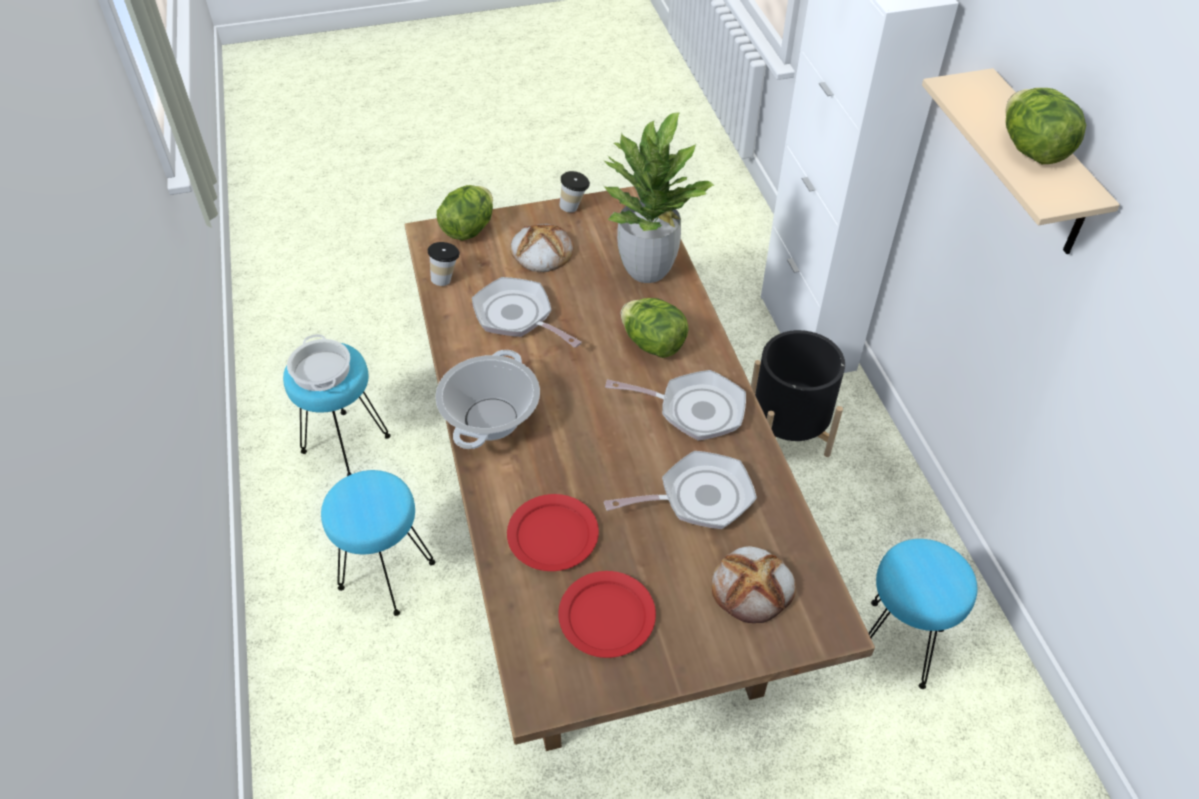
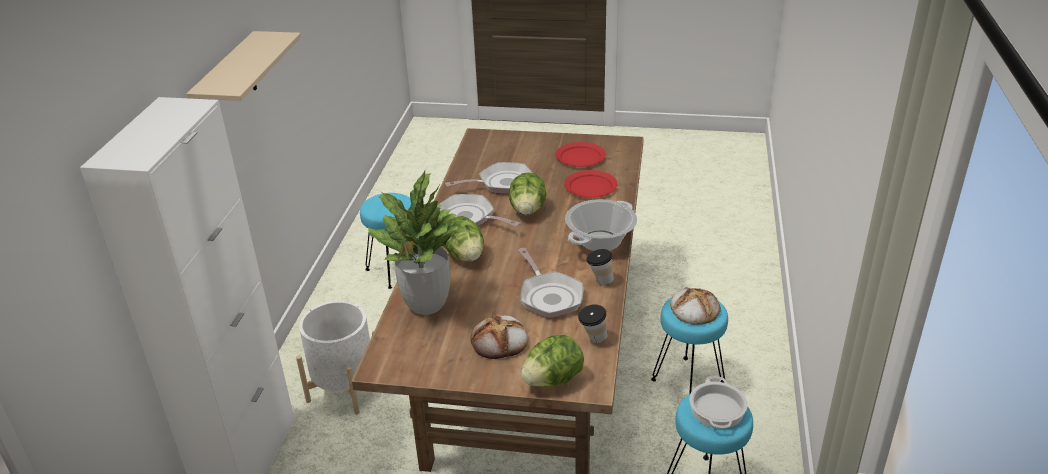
camera: 155 degrees left, 15 degrees down
cup [560,171,590,213] -> cup moved to [586,249,613,285]
frying pan [604,451,757,529] -> frying pan turned 150 degrees clockwise [445,162,533,194]
bread [712,546,796,623] -> bread moved to [670,287,721,325]
black planter [751,330,845,457] -> white planter [296,301,374,414]
lettuce [1005,88,1086,164] -> lettuce moved to [509,172,546,215]

